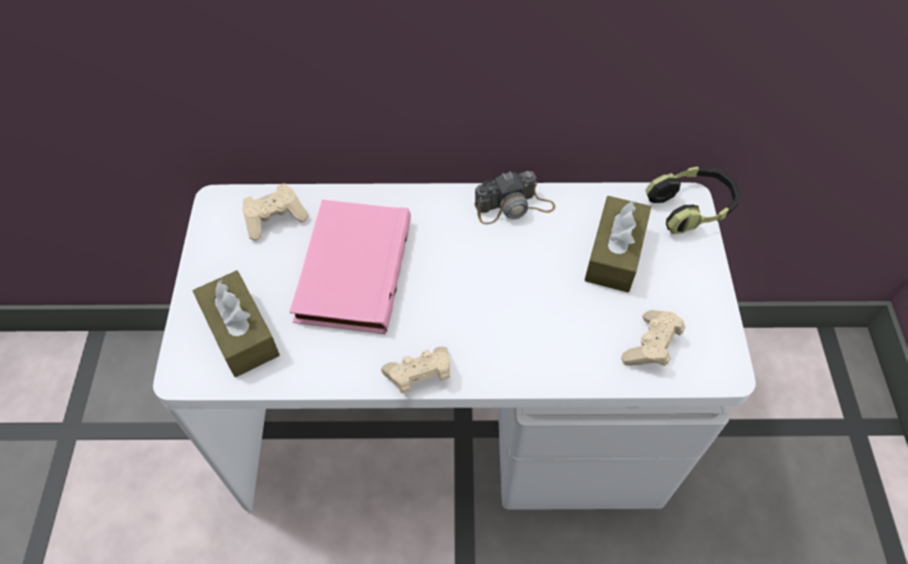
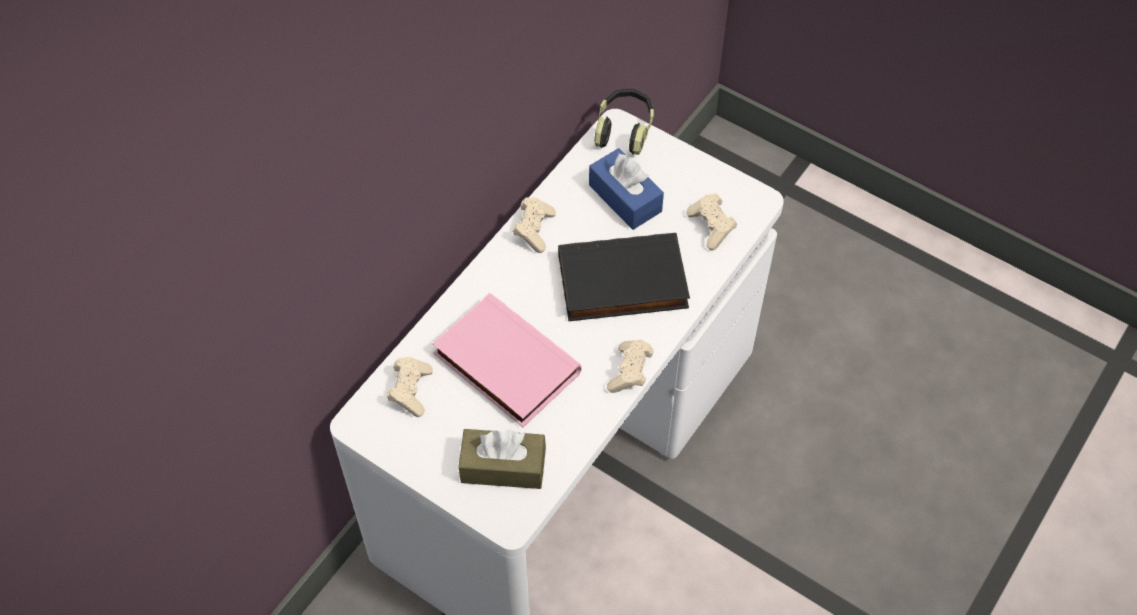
camera: 55 degrees left, 0 degrees up
camera [475,171,556,224] -> beige game controller [512,197,556,253]
brown tissue box [584,196,651,292] -> blue tissue box [589,148,664,230]
none -> black book [558,233,690,321]

